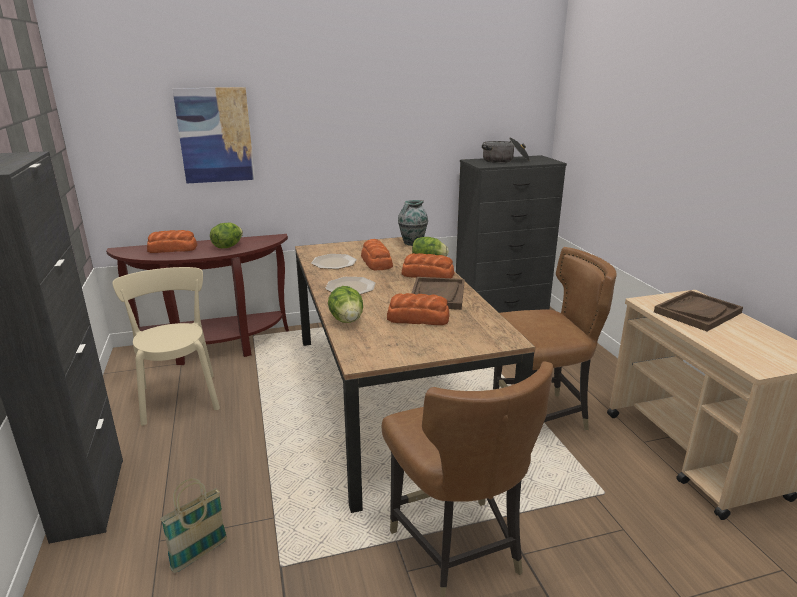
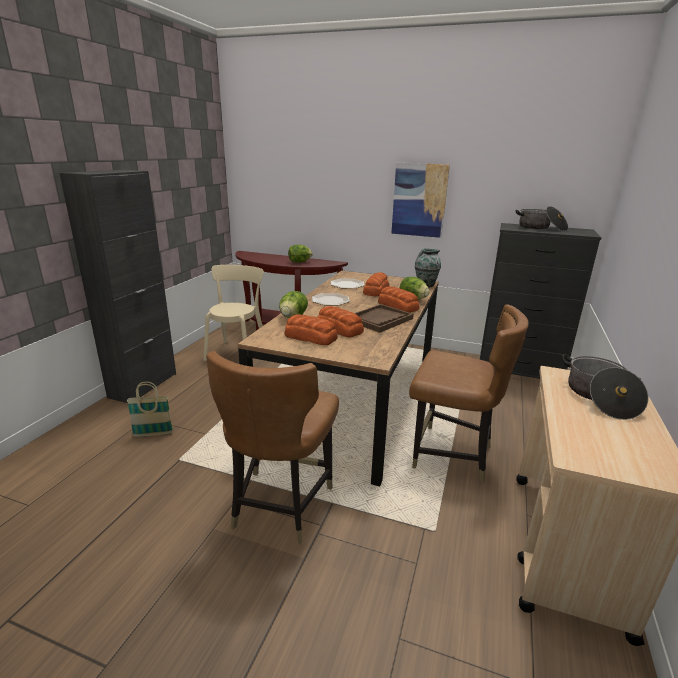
camera: 35 degrees right, 0 degrees up
bread [147,230,197,253] -> bread moved to [284,314,338,345]
picture [172,87,255,184] -> picture moved to [391,163,450,238]
brown tray [654,290,743,331] -> cooking pot [562,354,649,420]

